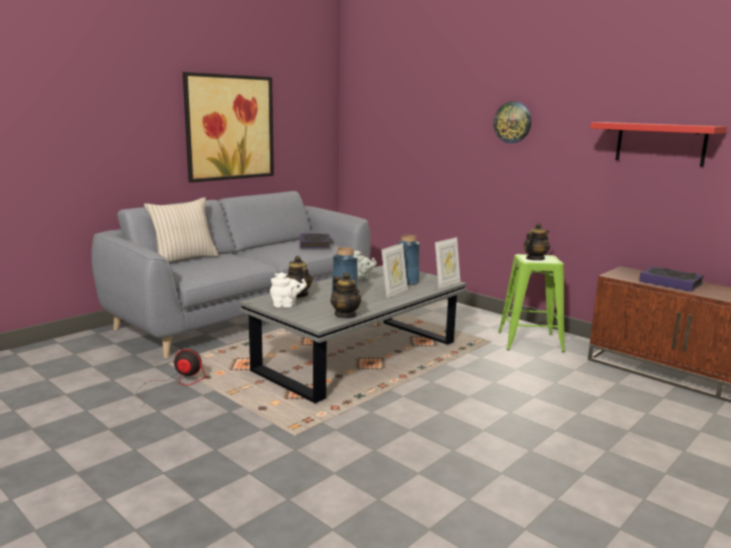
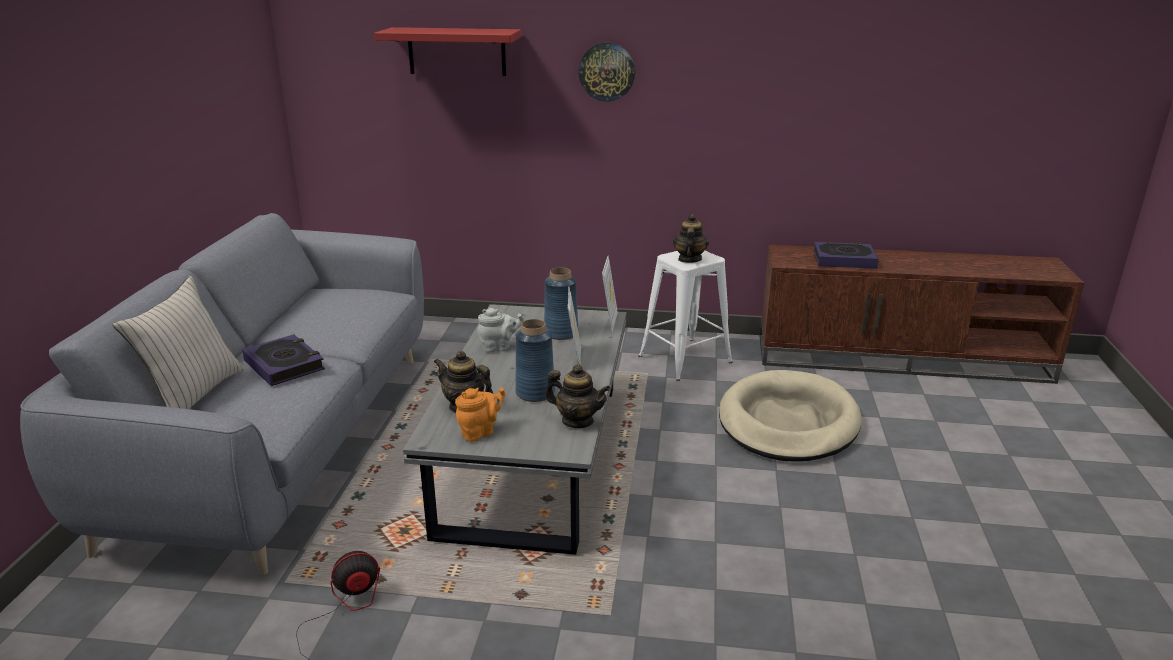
camera: 35 degrees left, 10 degrees up
picture [183,72,274,183] -> none
white teapot [270,272,307,308] -> orange teapot [455,387,505,442]
book [300,234,330,248] -> book moved to [242,334,325,386]
green stool [498,254,565,352] -> white stool [639,250,733,381]
red shelf [590,122,727,166] -> red shelf moved to [374,27,521,76]
none -> beige dog bed [719,370,862,462]

